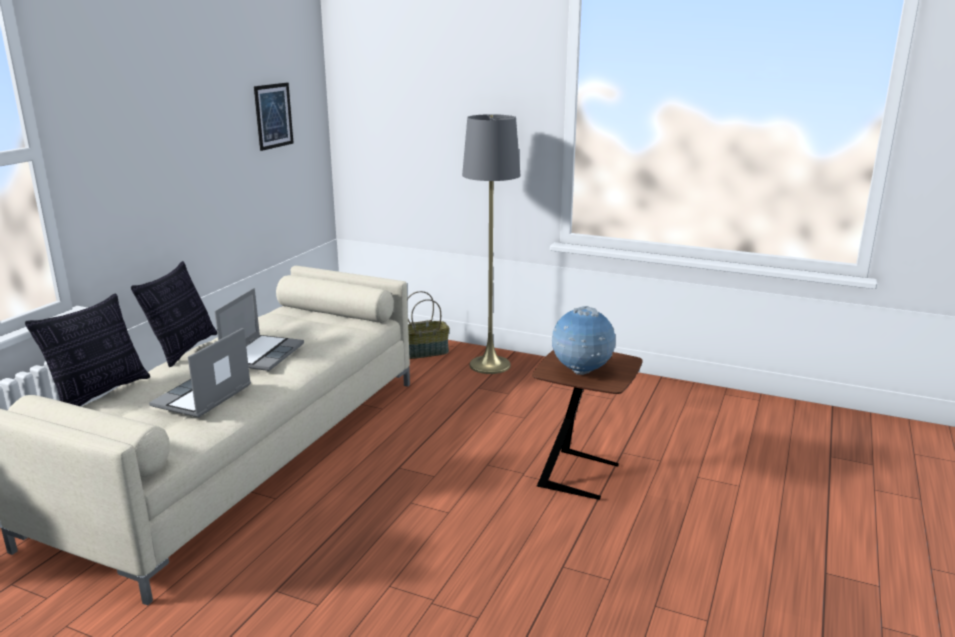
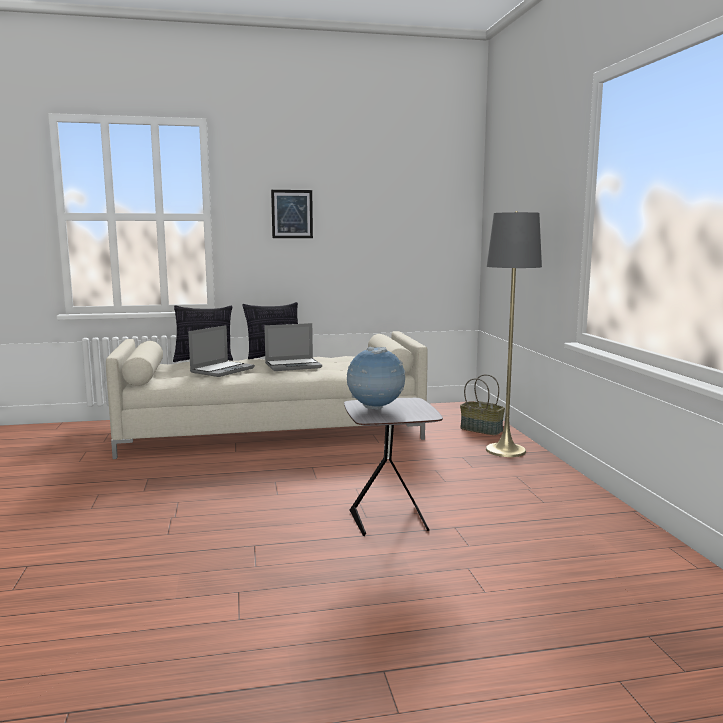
camera: 55 degrees right, 10 degrees down
laptop [149,328,251,417] -> laptop turned 135 degrees clockwise [188,325,255,377]
picture [254,82,293,151] -> picture moved to [271,190,313,238]
brown side table [532,350,643,500] -> grey side table [344,398,443,536]

